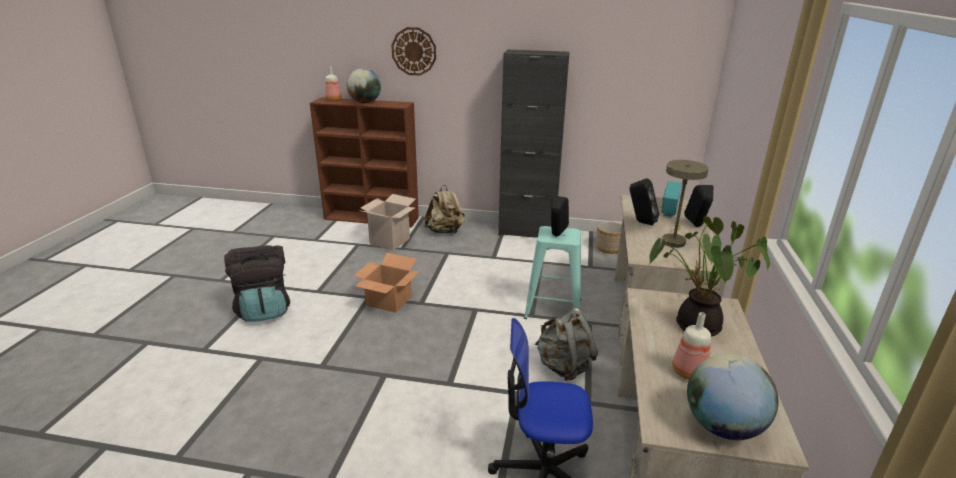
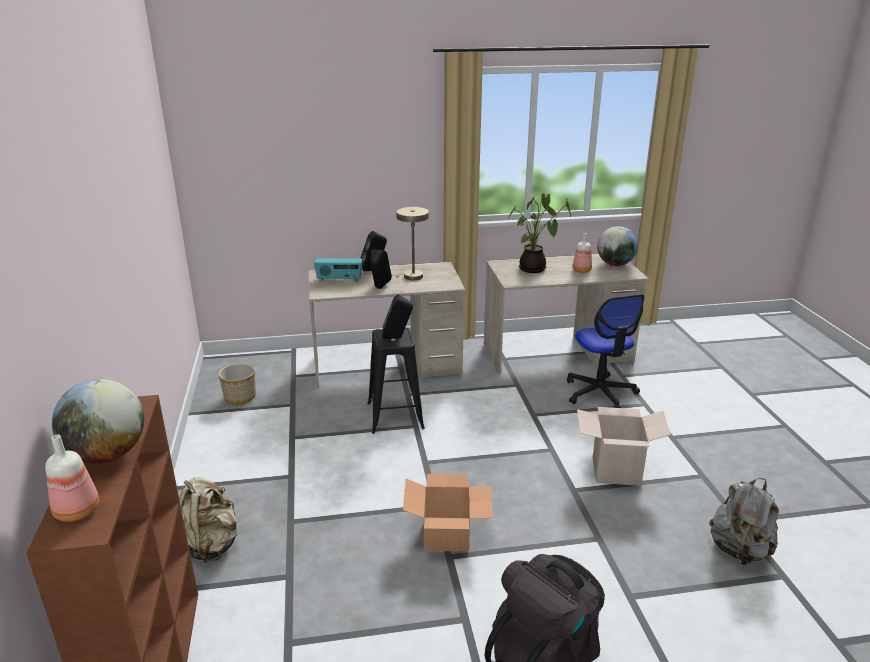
camera: 110 degrees left, 0 degrees up
cardboard box [358,194,415,250] -> cardboard box moved to [577,407,671,486]
wall clock [391,27,436,76] -> none
black cabinet [498,50,570,238] -> none
turquoise stool [524,226,581,319] -> black stool [367,327,425,434]
grey backpack [534,308,598,381] -> grey backpack moved to [709,478,779,565]

